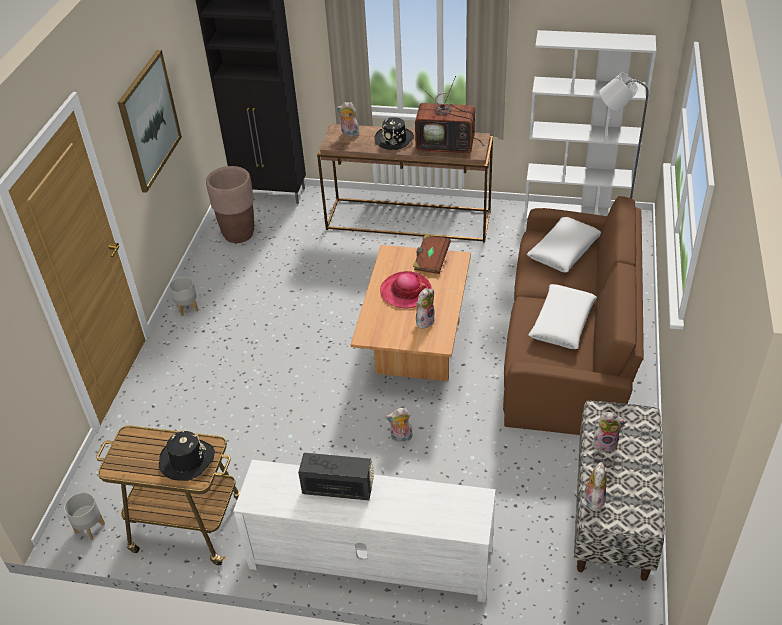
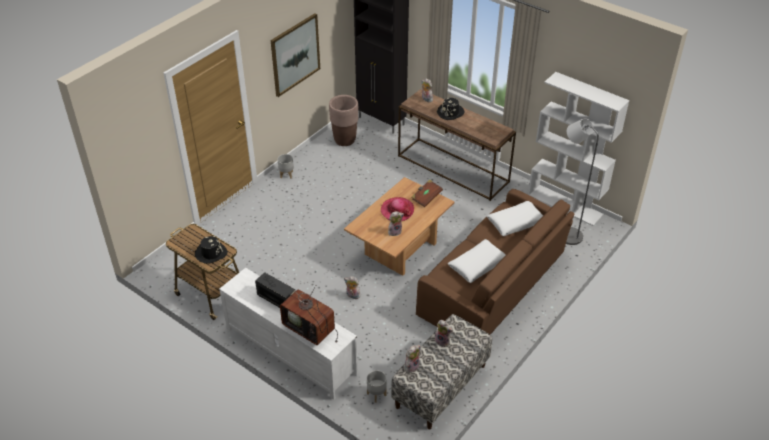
camera: 25 degrees right, 0 degrees up
grey planter [64,492,105,540] -> grey planter moved to [367,370,386,403]
television [415,76,485,154] -> television moved to [280,283,338,345]

